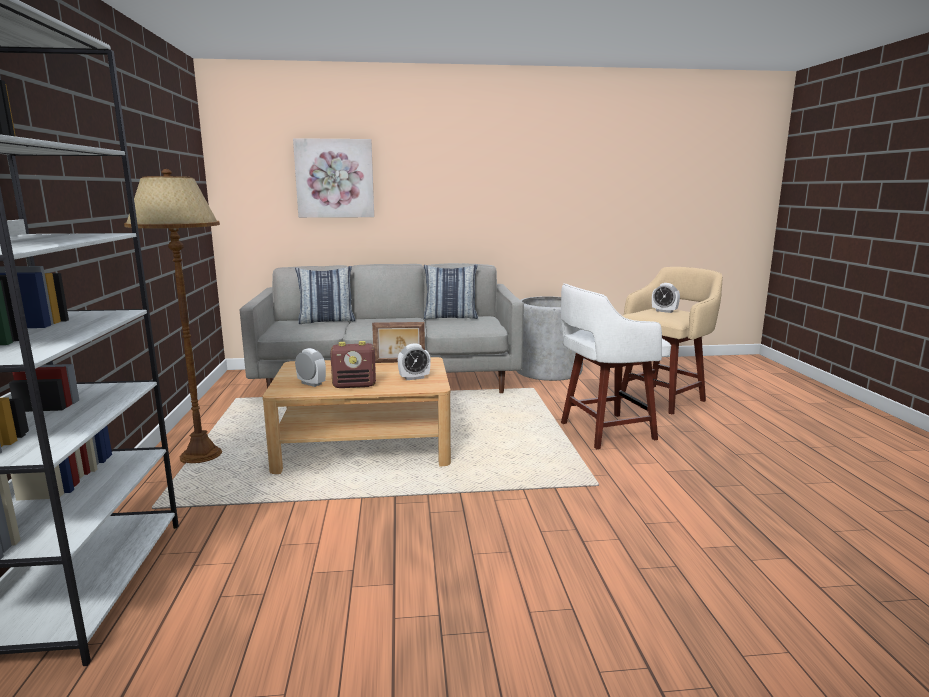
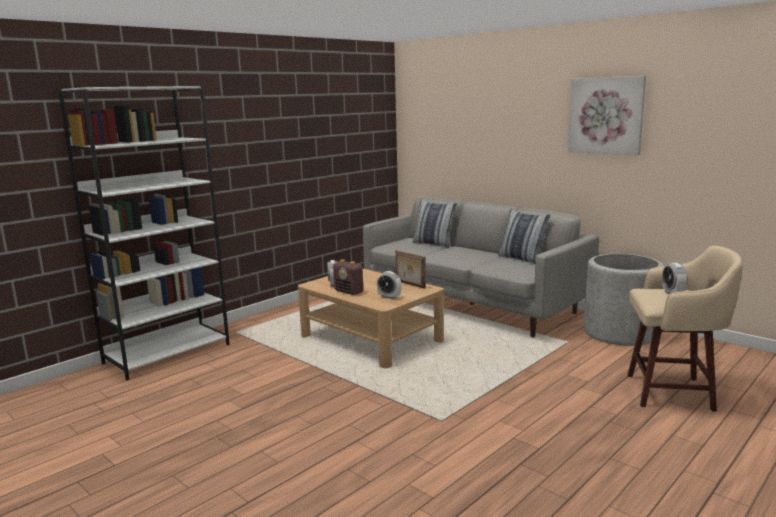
camera: 50 degrees right, 0 degrees up
brown floor lamp [124,169,222,464] -> none
picture [293,138,374,218] -> picture moved to [568,76,646,155]
white stool [561,283,671,449] -> none

